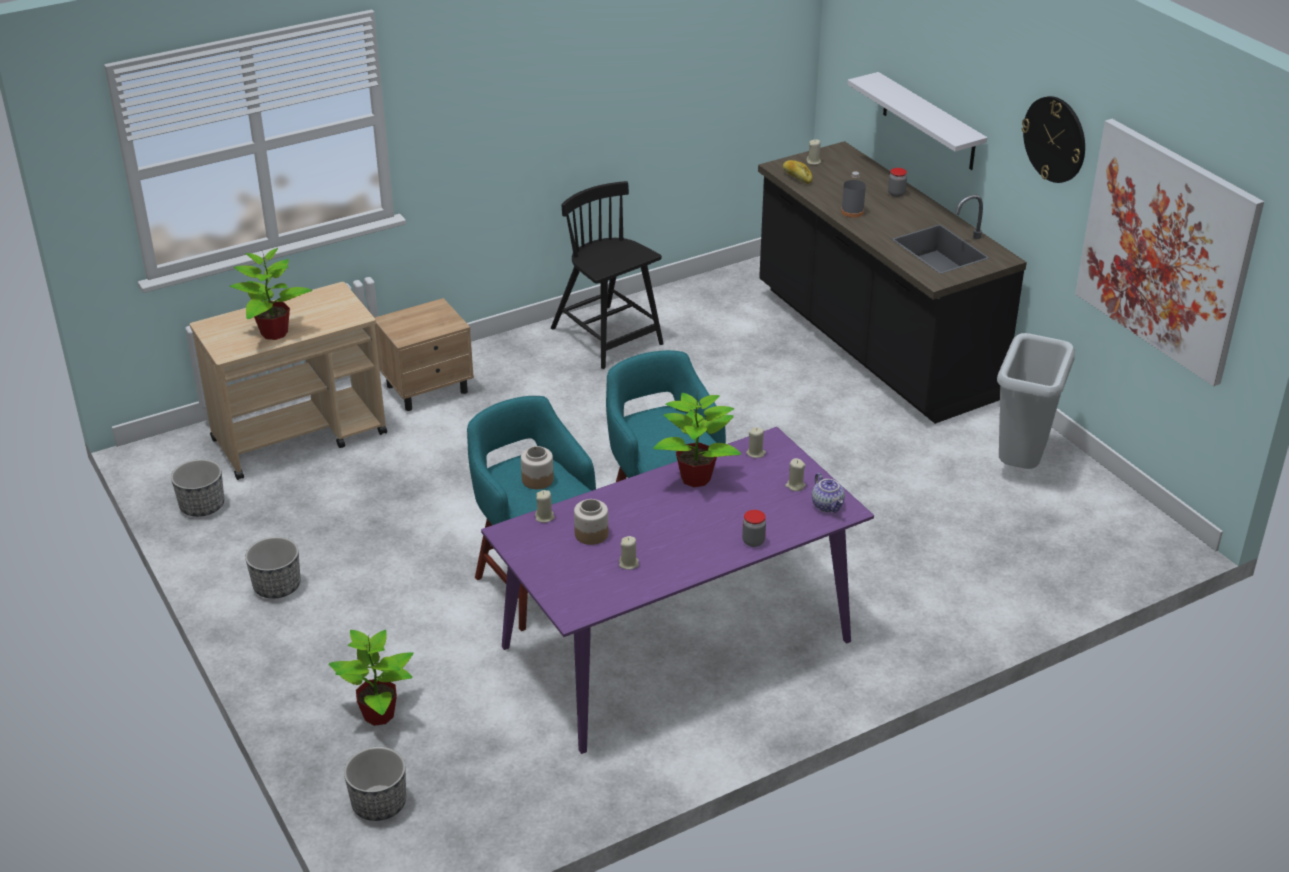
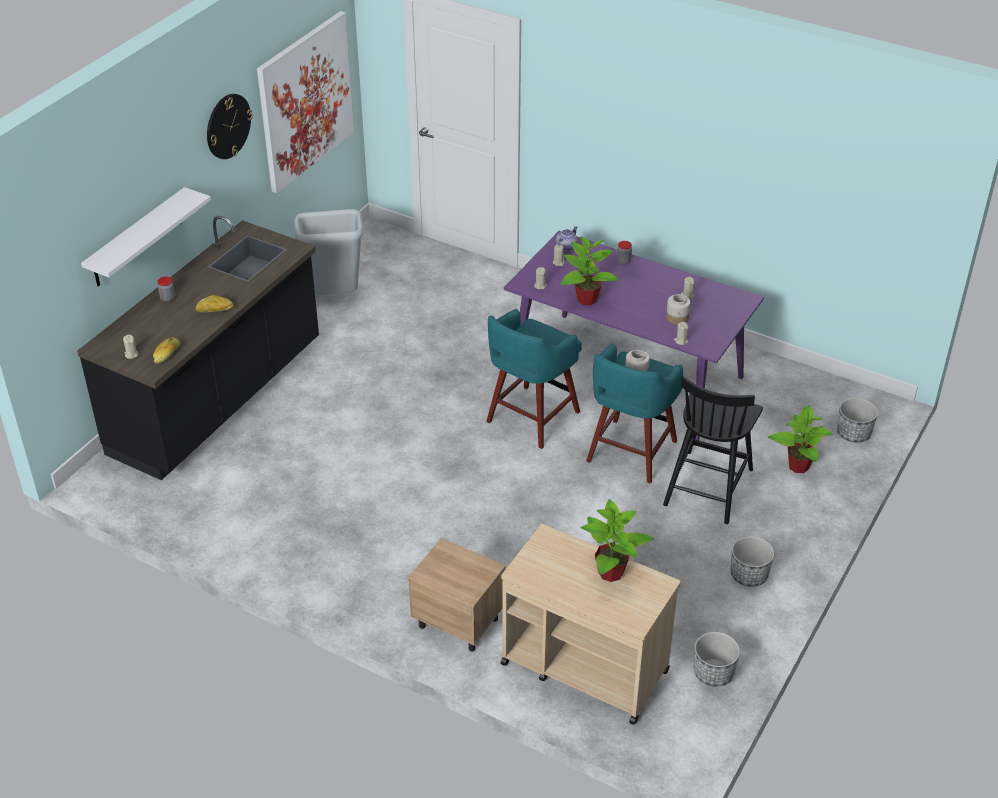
camera: 120 degrees left, 5 degrees up
black chair [551,181,664,369] -> black chair moved to [663,376,763,524]
grey bottle [841,172,866,218] -> bread [195,295,233,313]

